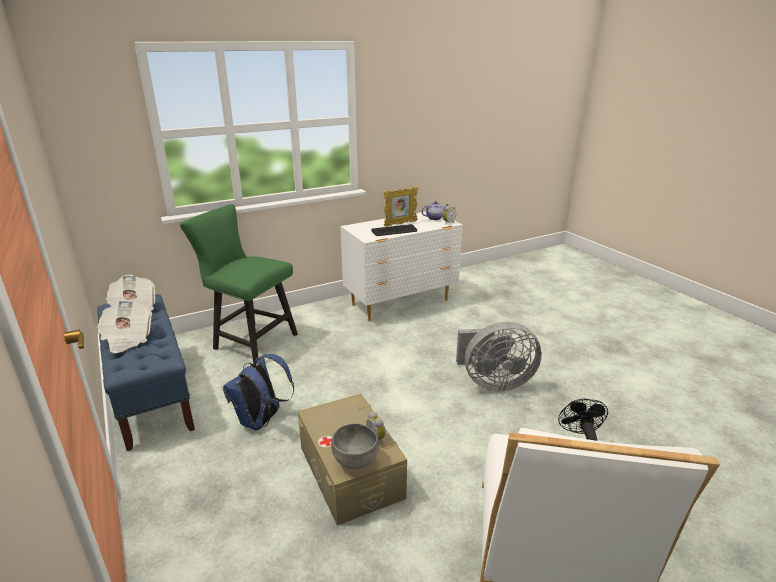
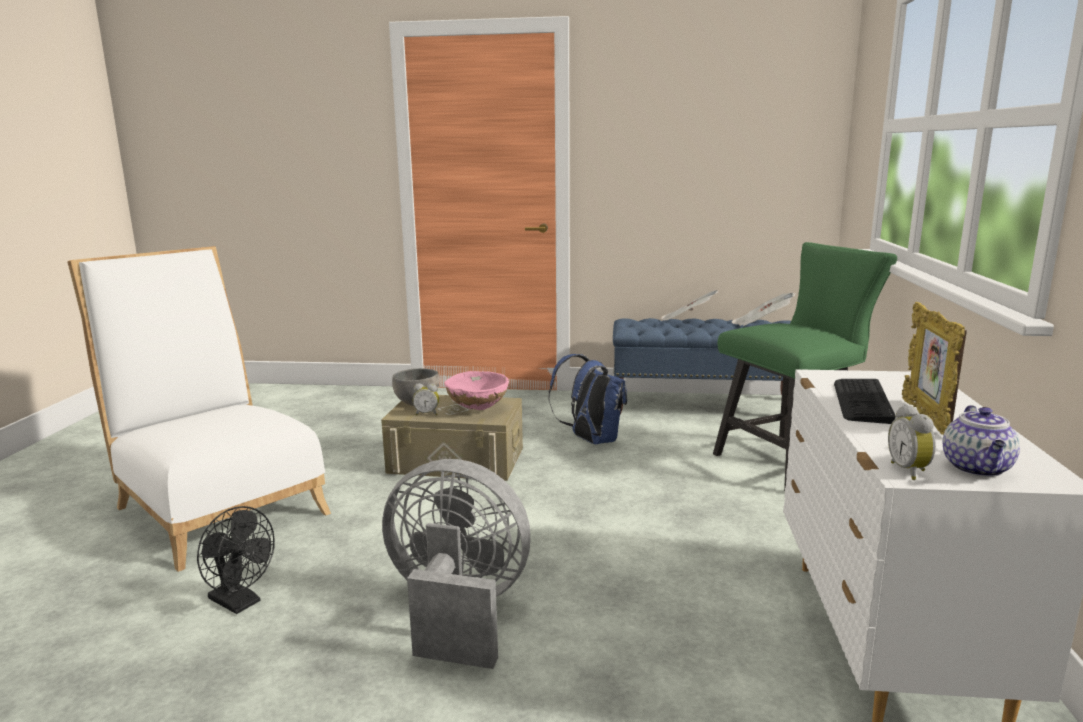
camera: 125 degrees right, 10 degrees down
grey fan [456,322,542,392] -> grey fan turned 75 degrees clockwise [382,459,531,669]
none -> pink bowl [444,371,509,410]

